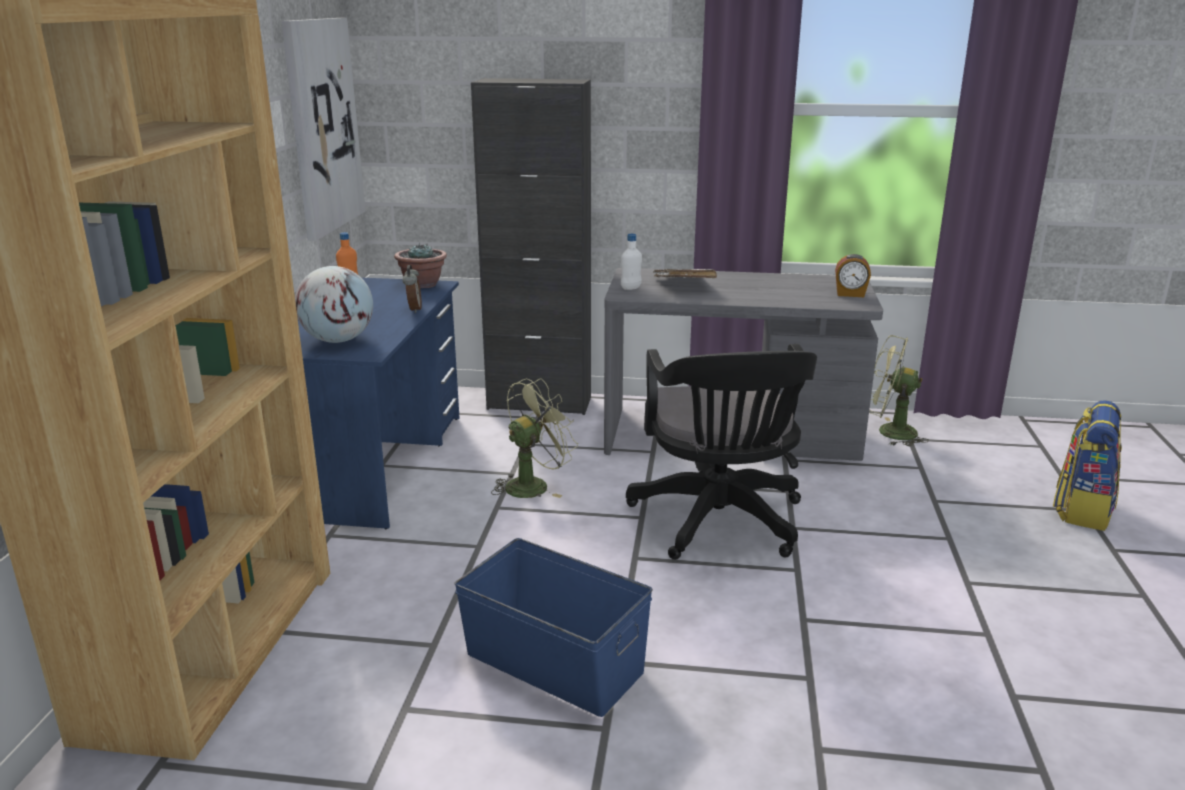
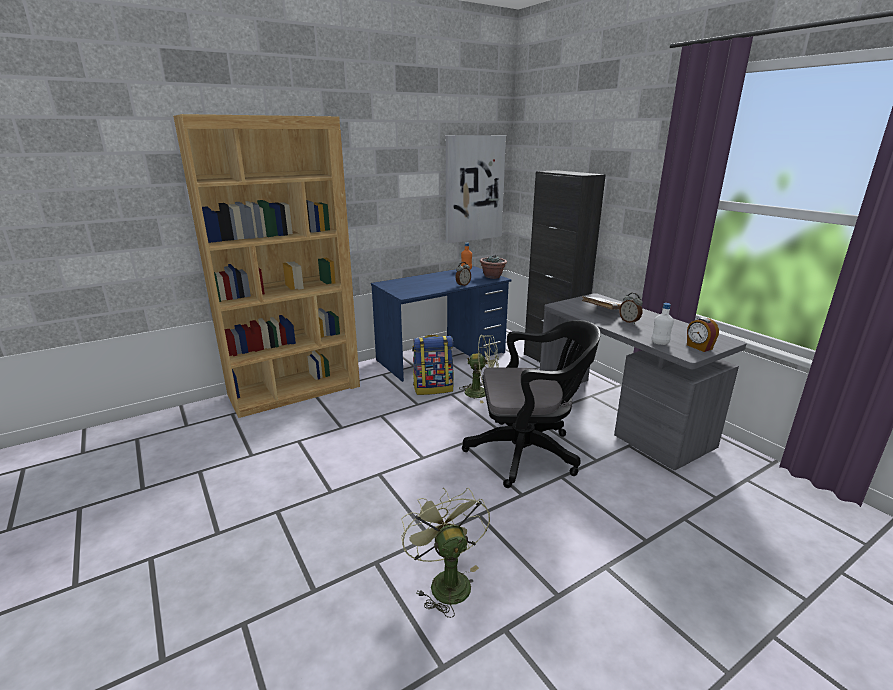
camera: 50 degrees right, 0 degrees up
globe [295,266,373,343] -> none
blue storage box [454,538,653,717] -> none
white bottle [621,234,642,290] -> white bottle moved to [651,303,674,345]
black office chair [626,344,817,560] -> black office chair turned 135 degrees counterclockwise [462,320,601,488]
green fan [869,335,929,446] -> green fan moved to [401,488,490,618]
backpack [1053,400,1122,531] -> backpack moved to [412,335,454,395]
none -> alarm clock [619,293,643,324]

